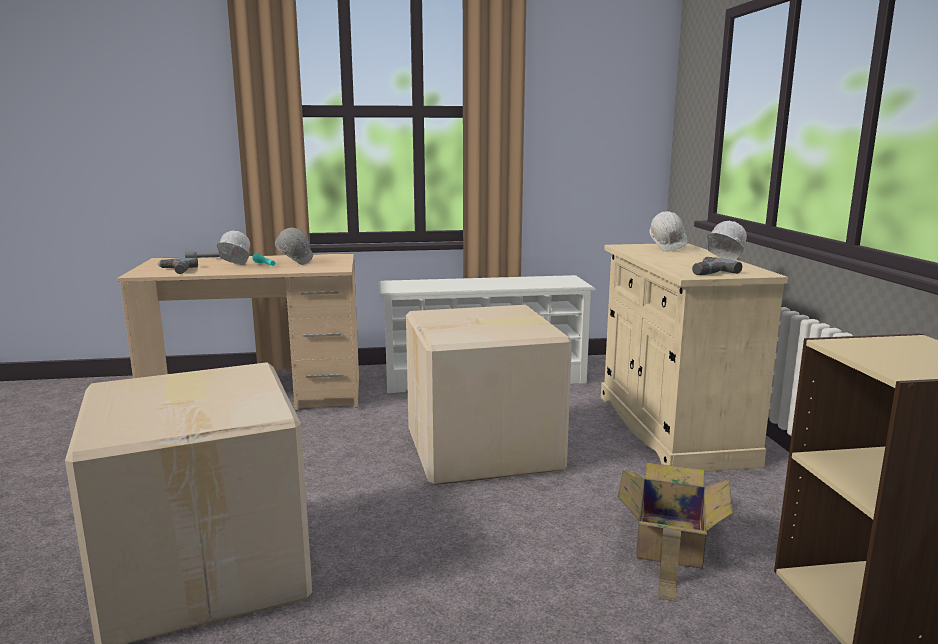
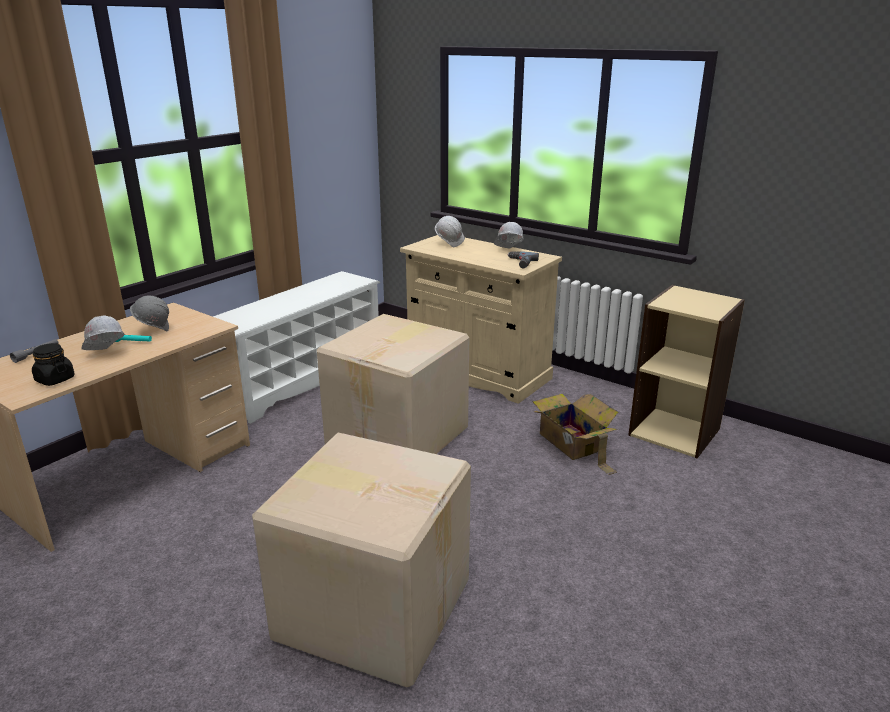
camera: 45 degrees left, 10 degrees up
power drill [158,258,198,274] -> black jar [32,343,75,386]

